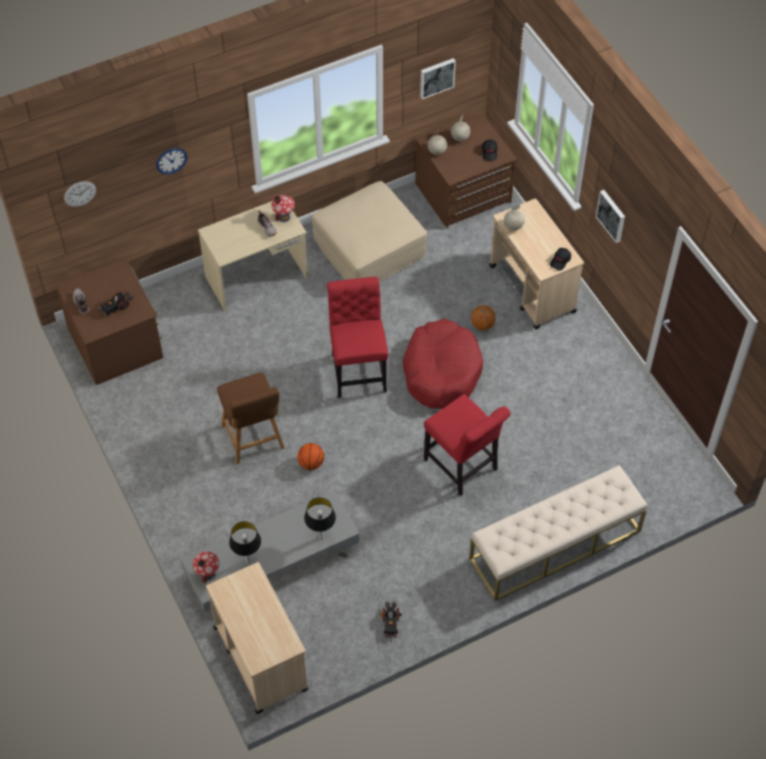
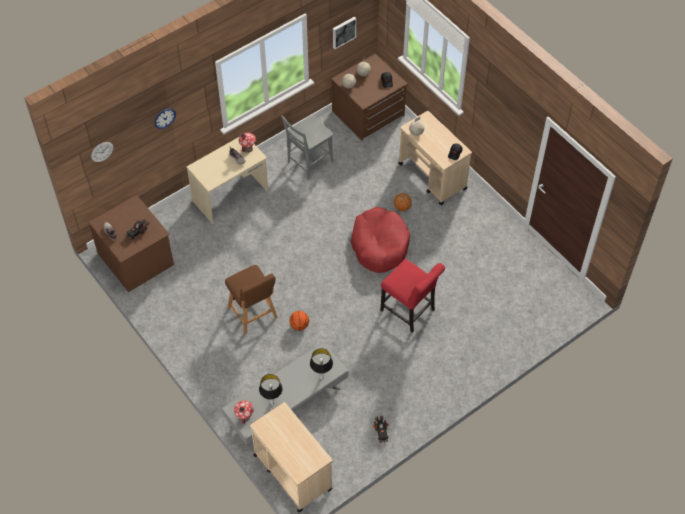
camera: 10 degrees left, 0 degrees up
beige ottoman [312,181,427,282] -> grey chair [281,115,334,180]
red chair [327,277,388,398] -> none
beige bench [469,465,648,601] -> none
picture [596,190,625,243] -> none

